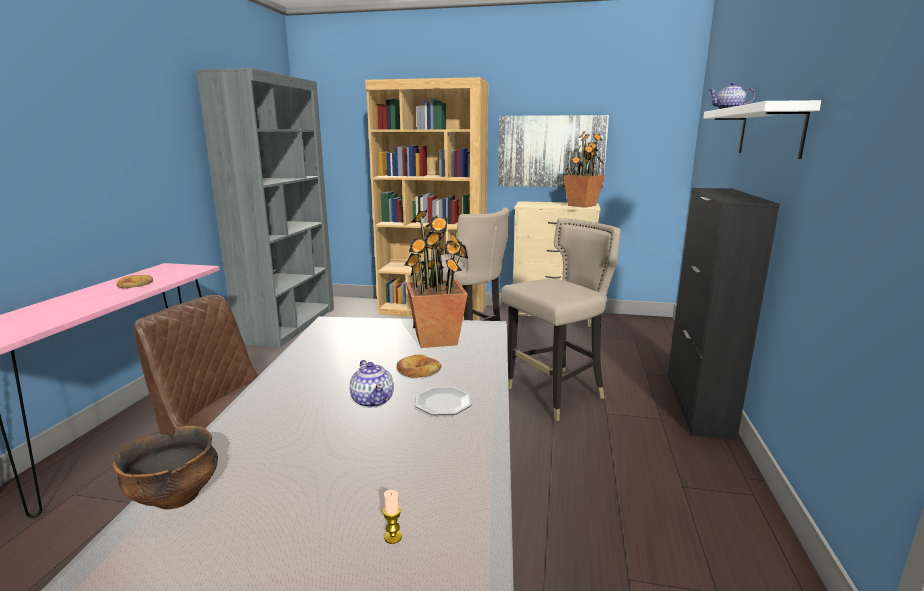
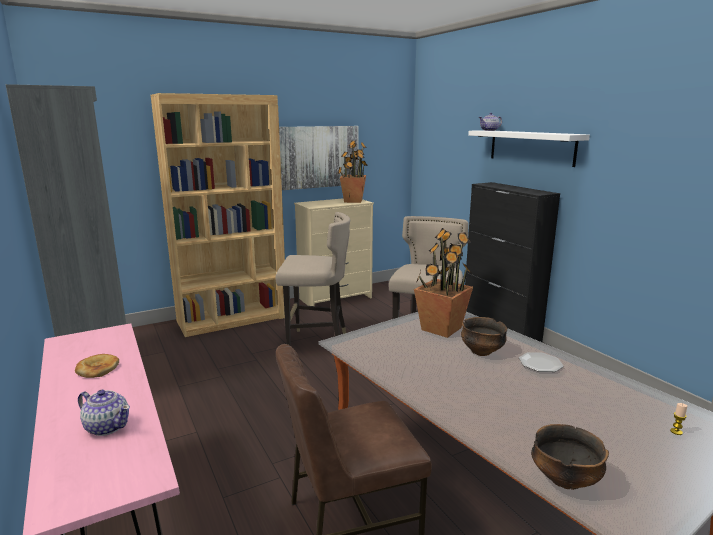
camera: 40 degrees left, 0 degrees up
teapot [350,360,394,408] -> teapot moved to [78,390,130,436]
bread [397,355,442,378] -> bowl [461,317,507,356]

